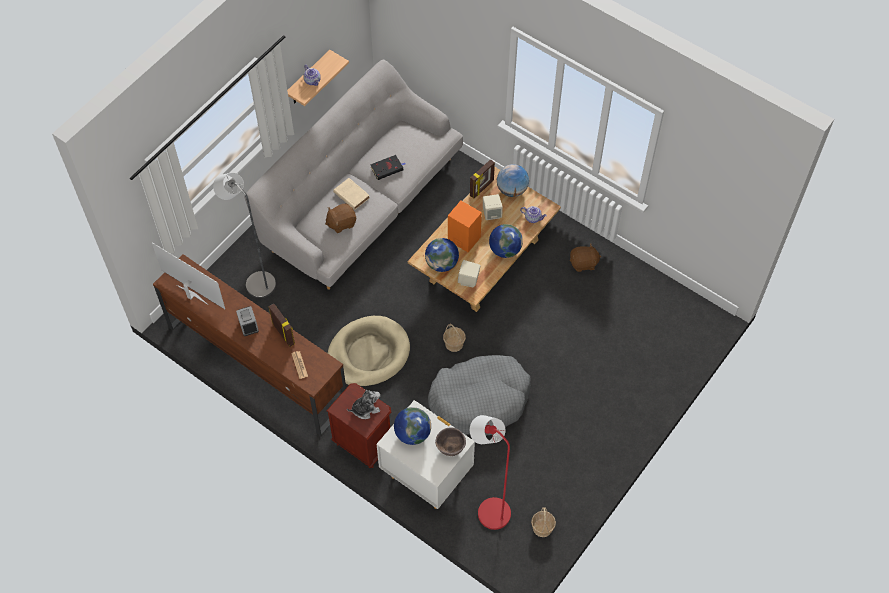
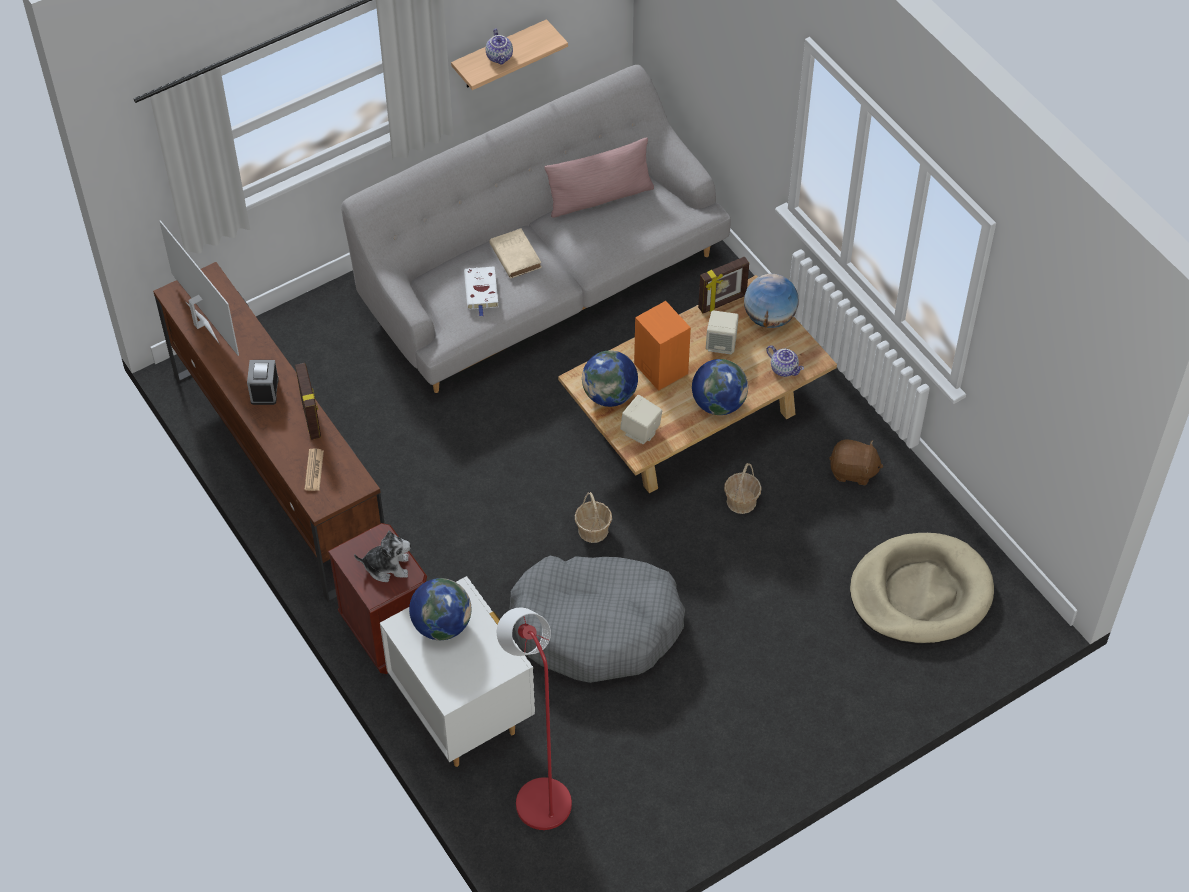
camera: 20 degrees right, 5 degrees down
grey floor lamp [213,173,276,298] -> none
brown plush toy [325,203,356,233] -> white book [464,266,498,317]
beige dog bed [327,316,410,387] -> beige dog bed moved to [850,533,994,645]
black book [370,155,405,180] -> none
brown bowl [435,427,466,456] -> none
basket [531,507,556,537] -> basket moved to [724,463,762,514]
none -> pink pillow [544,138,654,218]

